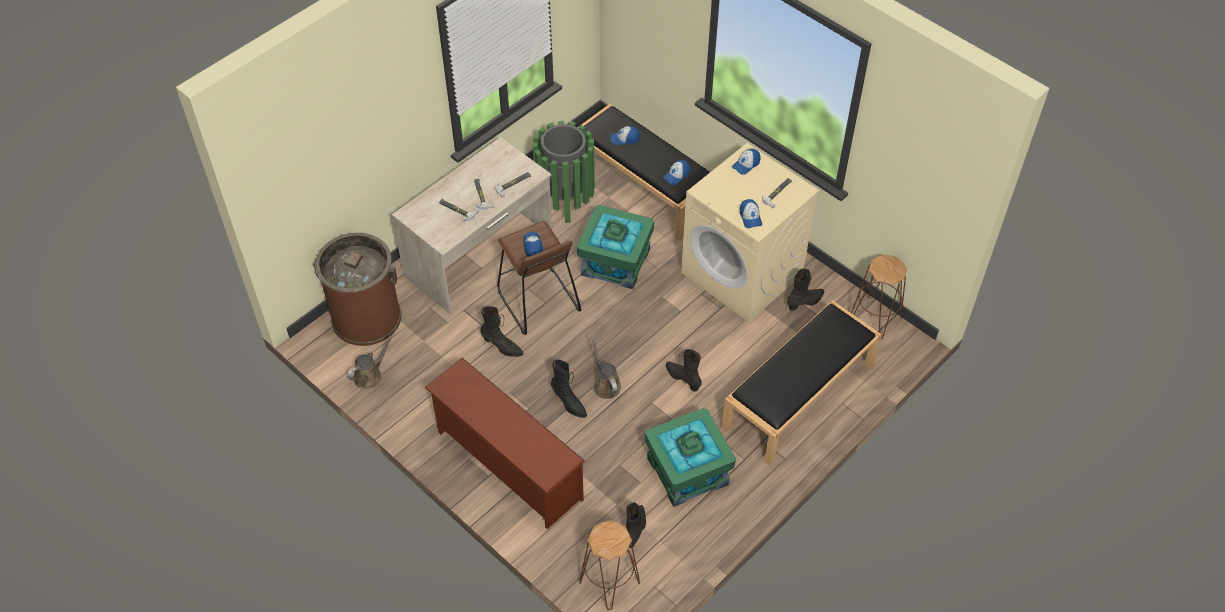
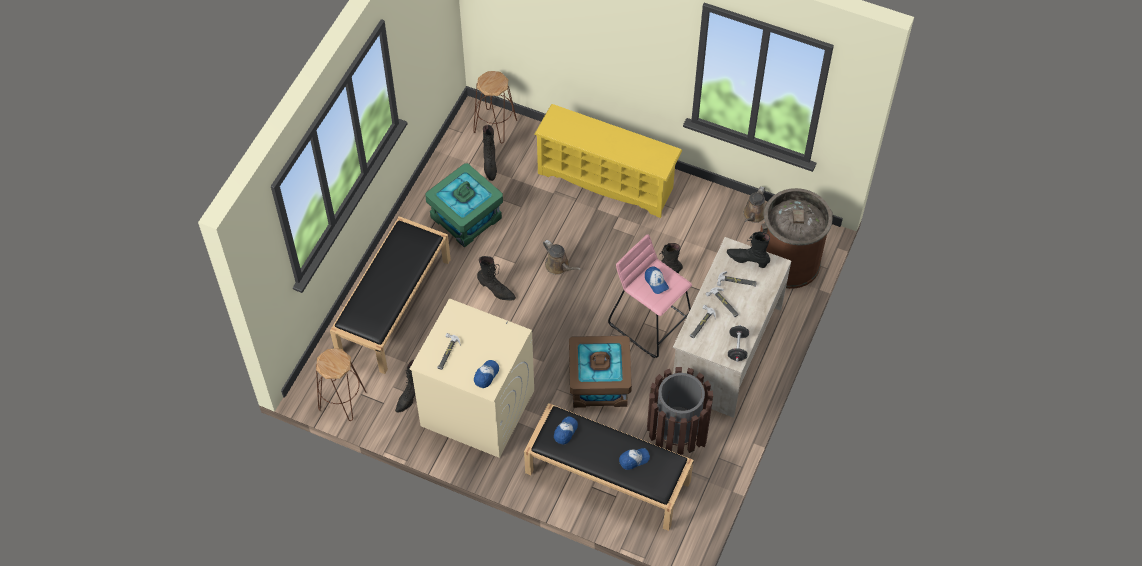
camera: 160 degrees right, 5 degrees up
brown shoe rack [425,358,585,529] -> yellow shoe rack [534,104,682,218]
brown stool [497,221,581,335] -> pink stool [608,234,692,358]
green trash can [533,121,595,223] -> brown trash can [647,367,713,455]
black boot [551,359,587,418] -> black boot moved to [727,232,770,268]
green storage box [577,205,654,289] -> brown storage box [569,336,632,408]
cap [740,199,762,228] -> none
none -> black dumbbell [728,325,749,362]

